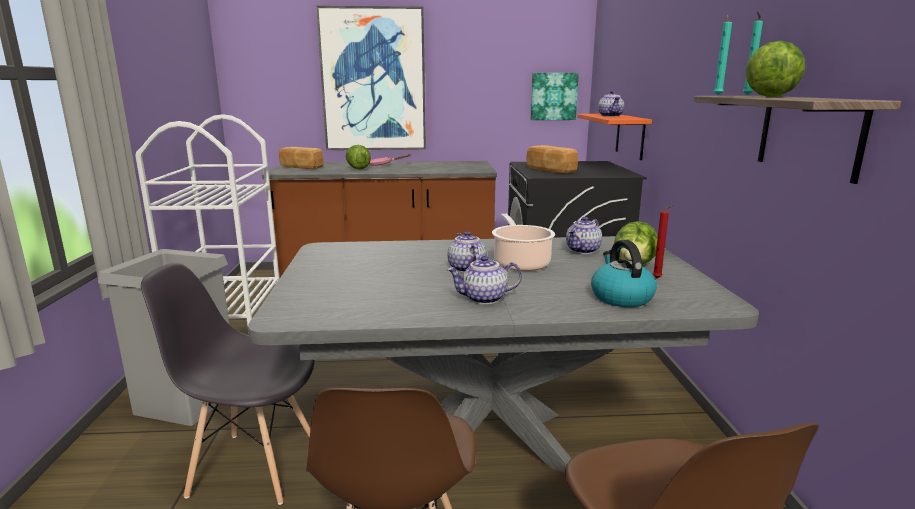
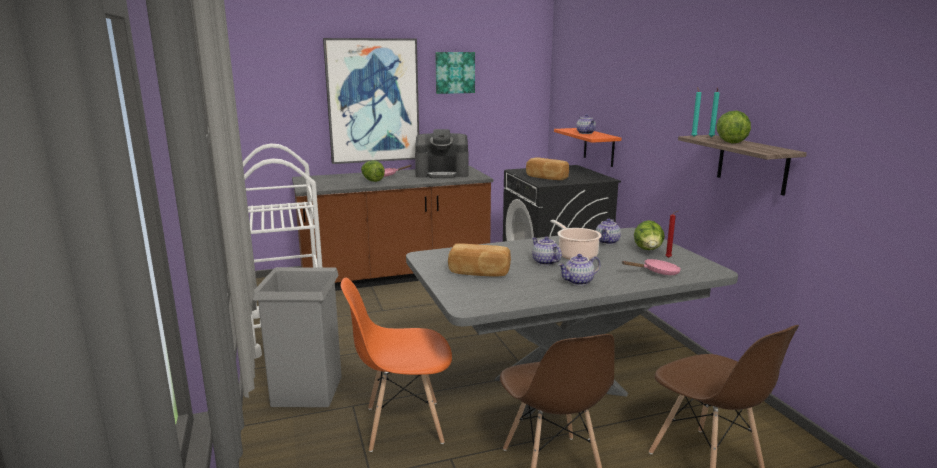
camera: 15 degrees left, 0 degrees up
grey chair [141,263,315,505] -> orange chair [341,278,452,452]
bread [279,147,324,169] -> bread moved to [448,243,511,277]
picture [531,73,579,120] -> picture moved to [435,52,475,94]
kettle [591,240,657,307] -> pink frying pan [622,259,681,275]
none -> coffee machine [415,129,469,178]

